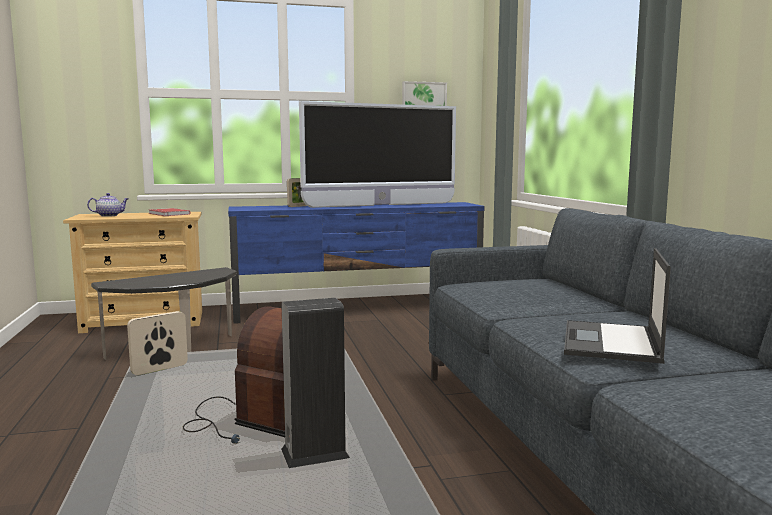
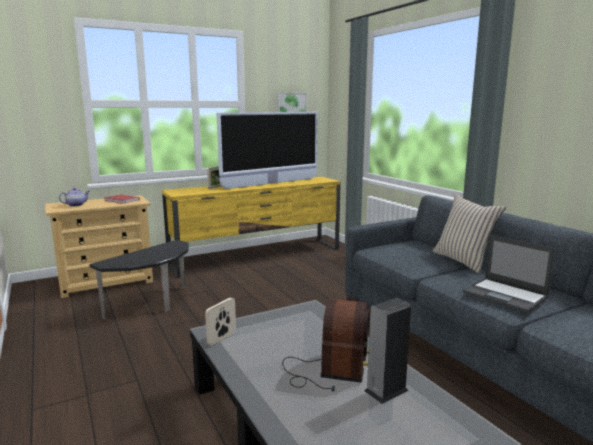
camera: 15 degrees left, 5 degrees up
blue tv stand [228,202,485,324] -> yellow tv stand [162,177,341,278]
laptop [564,248,671,364] -> laptop turned 45 degrees counterclockwise [463,235,555,313]
none -> beige pillow [433,194,506,274]

